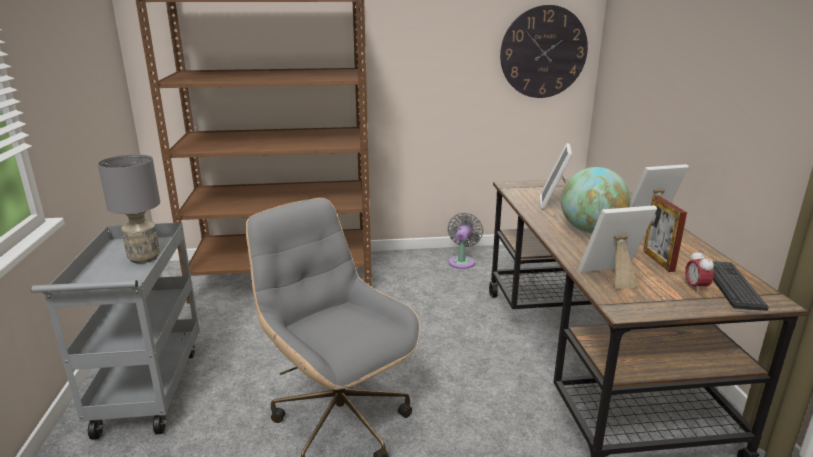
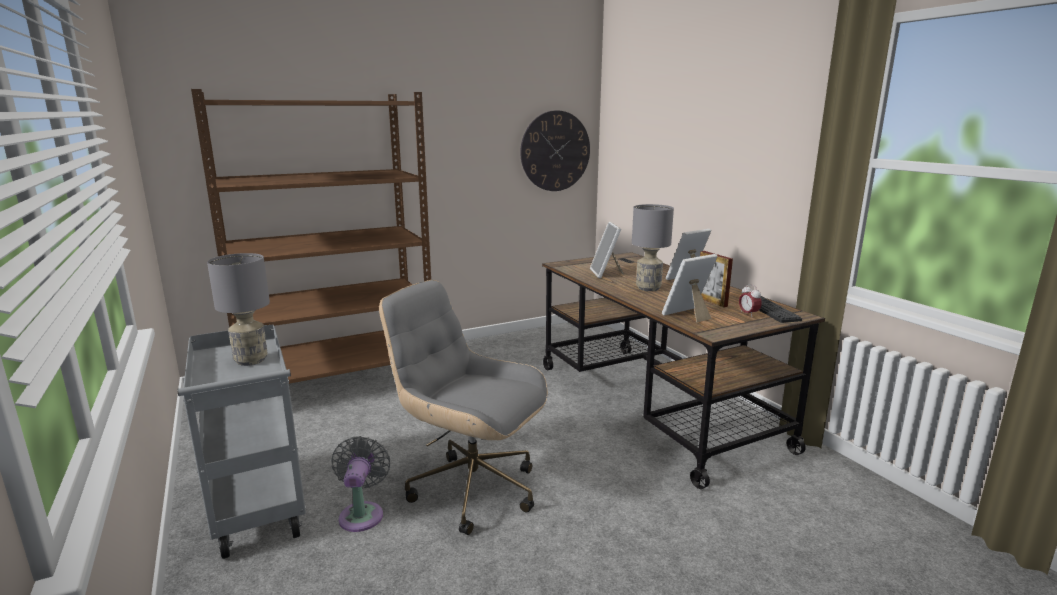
camera: 20 degrees left, 5 degrees down
grey fan [448,213,483,269] -> grey fan moved to [332,436,390,532]
globe [561,167,631,233] -> grey table lamp [632,204,674,291]

